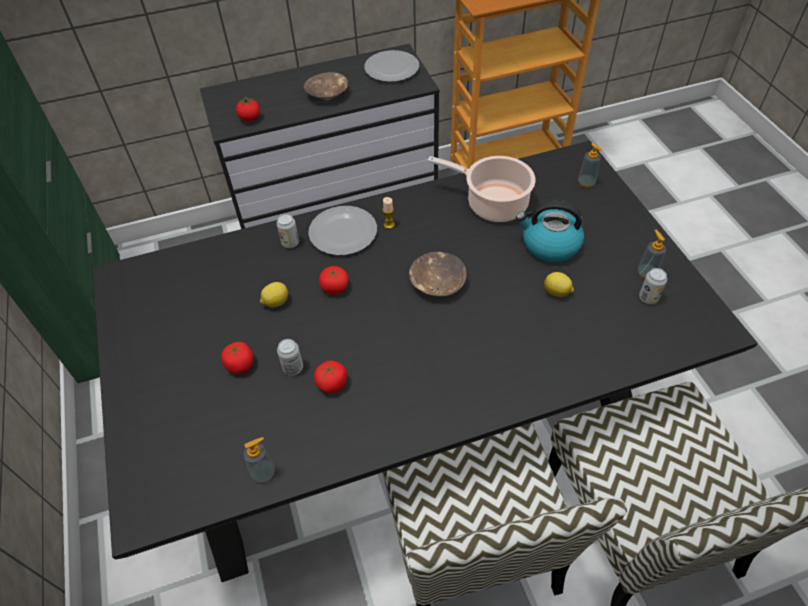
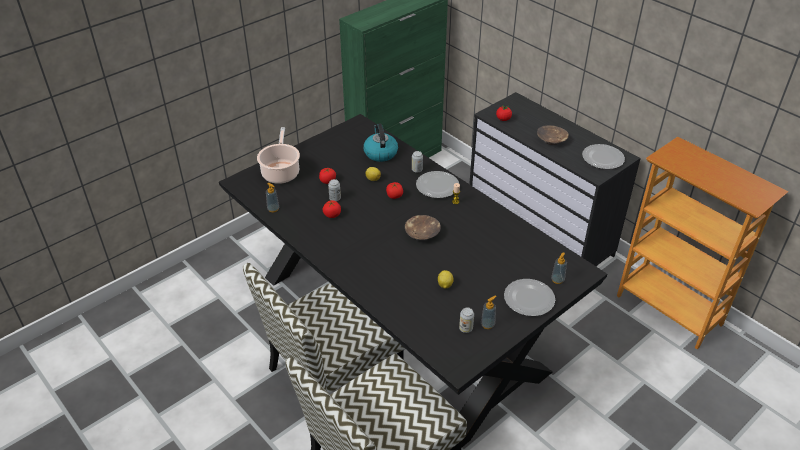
camera: 65 degrees right, 10 degrees down
cooking pot [427,156,536,222] -> cooking pot moved to [257,127,300,184]
kettle [516,201,584,262] -> kettle moved to [363,123,398,162]
none -> plate [504,279,555,316]

